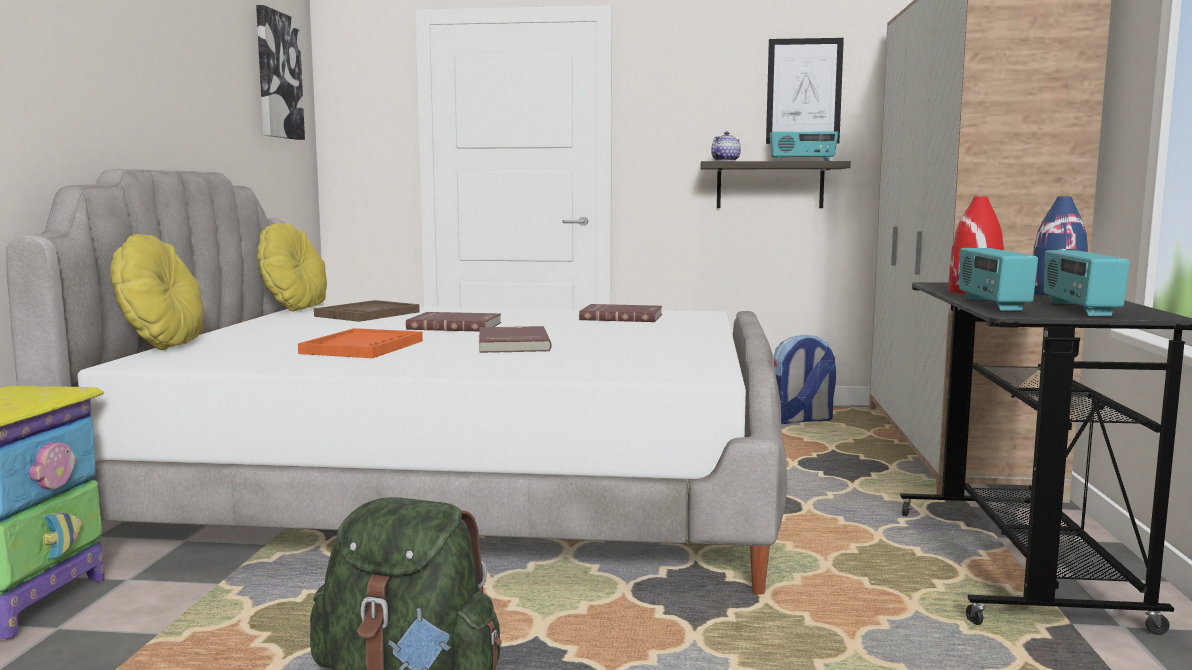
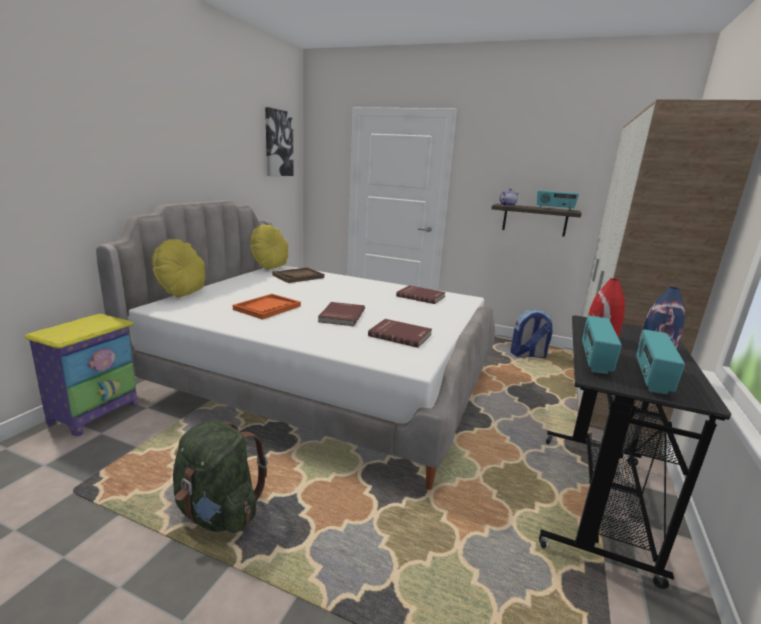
camera: 15 degrees right, 10 degrees up
red book [406,312,501,331] -> red book moved to [368,319,432,348]
picture [766,38,844,144] -> none

